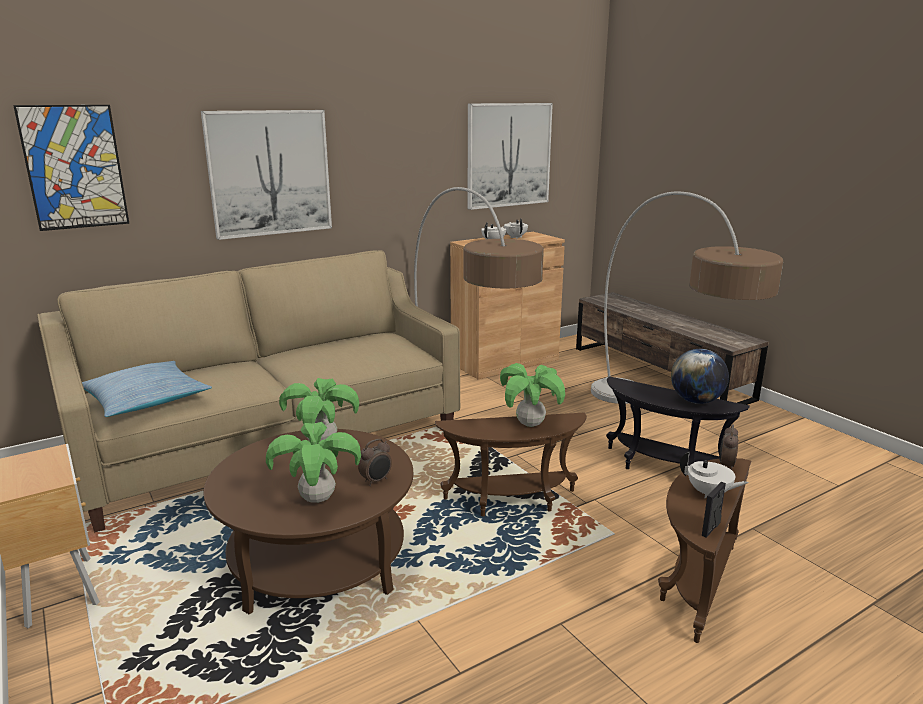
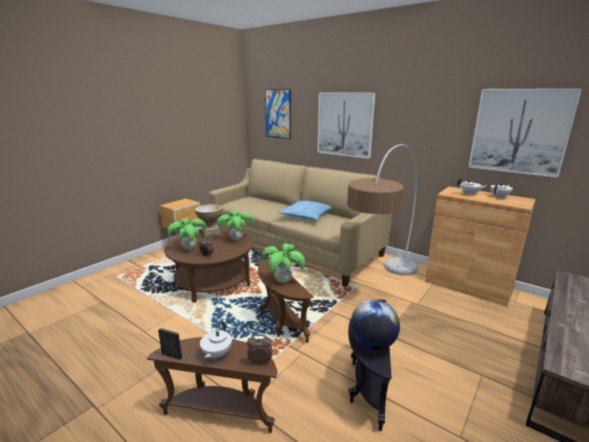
camera: 70 degrees right, 0 degrees up
pillow [82,361,212,417] -> pillow moved to [278,201,332,220]
floor lamp [591,191,783,404] -> none
none -> vase [195,204,222,236]

